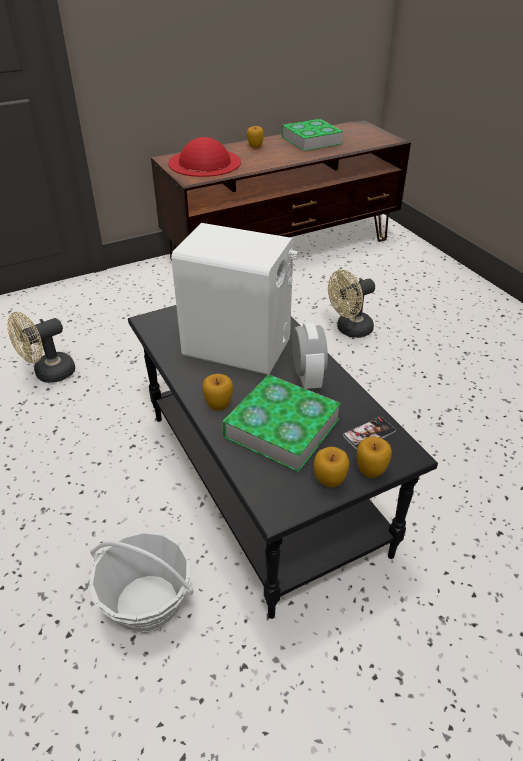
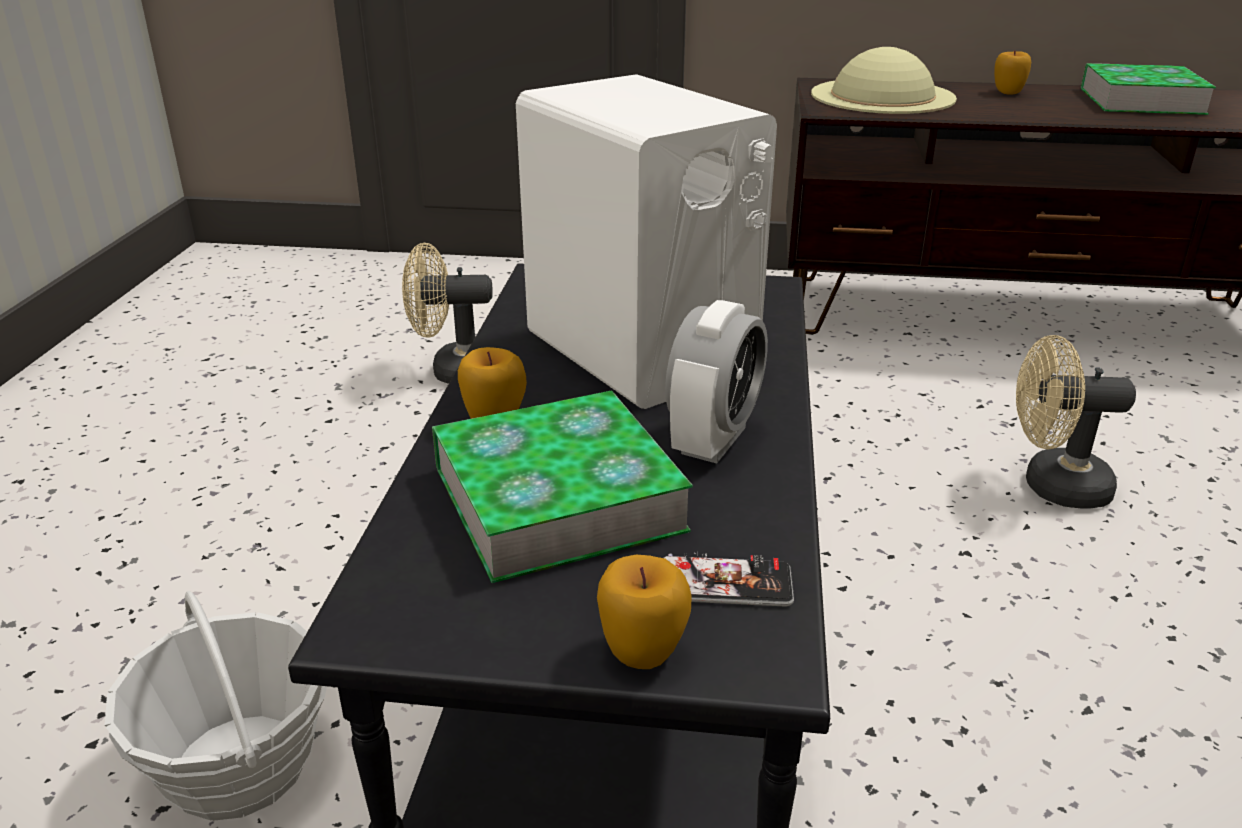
camera: 35 degrees right, 10 degrees down
red hat [168,137,241,177] -> beige hat [811,47,957,114]
apple [313,447,349,487] -> none

